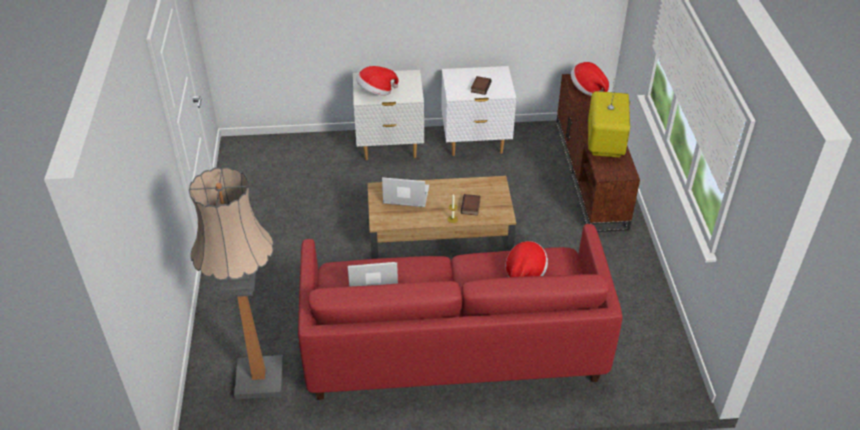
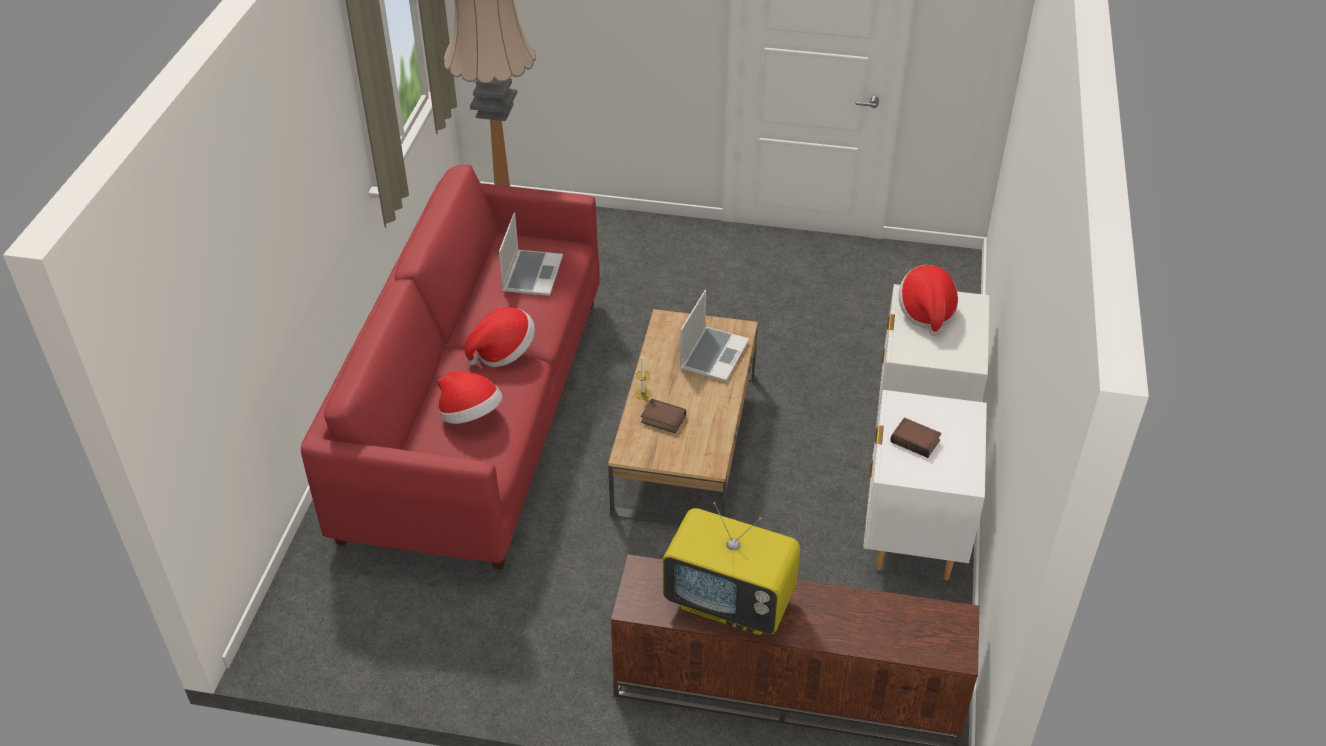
camera: 105 degrees right, 0 degrees up
hat [571,62,609,96] -> hat moved to [464,307,535,367]

